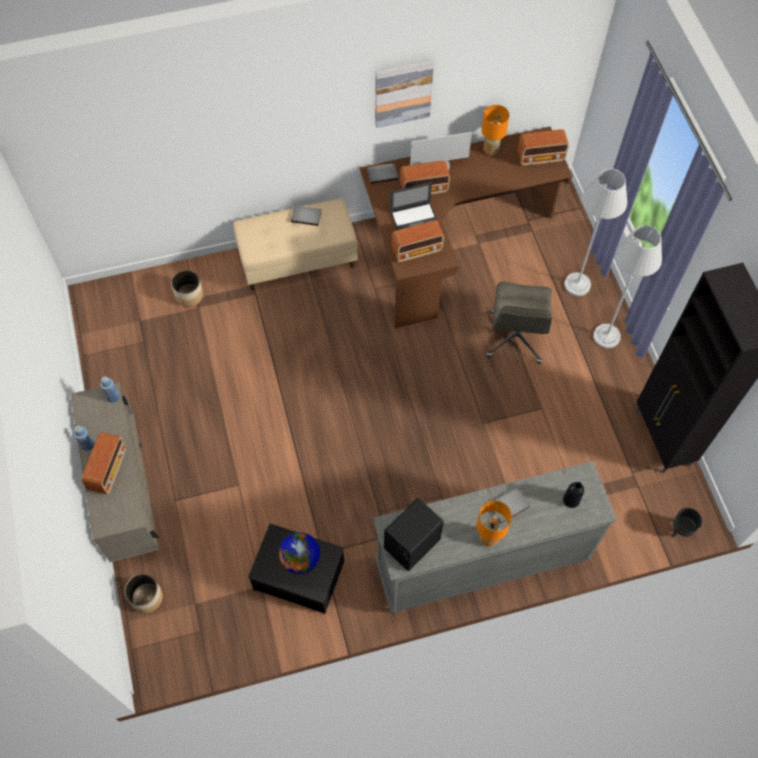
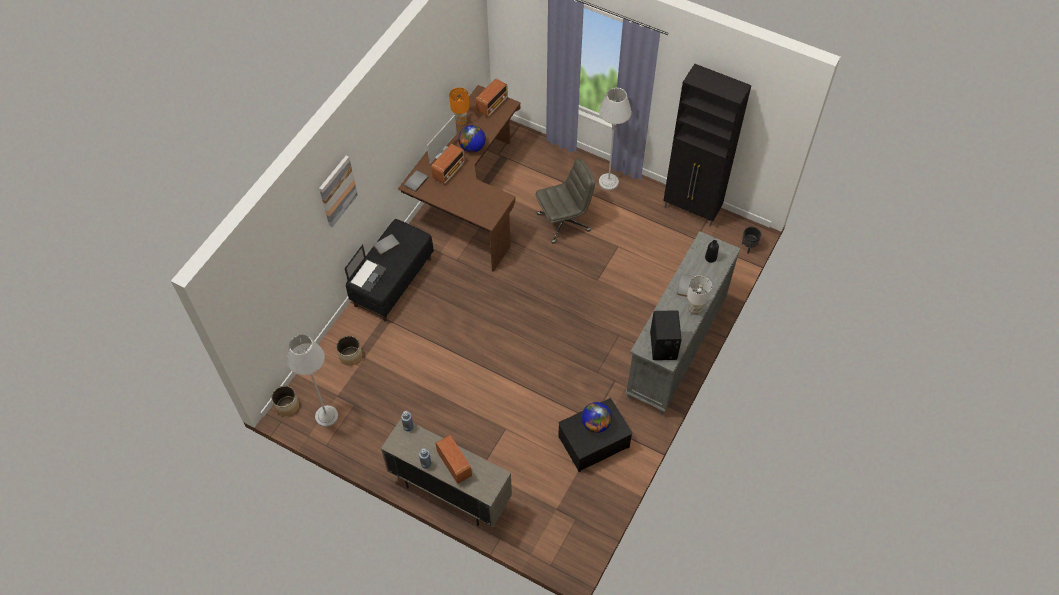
camera: 45 degrees left, 5 degrees down
planter [125,574,163,613] -> planter moved to [271,386,299,416]
beige bench [233,198,358,291] -> black bench [346,219,434,321]
picture [375,60,434,128] -> picture moved to [319,155,358,227]
laptop [390,182,437,230] -> laptop moved to [344,244,387,293]
radio [392,220,444,262] -> none
orange table lamp [477,500,512,547] -> white table lamp [687,276,712,315]
grey office chair [486,282,552,364] -> grey office chair turned 75 degrees counterclockwise [536,158,595,244]
grey floor lamp [564,168,627,296] -> grey floor lamp moved to [287,335,338,427]
none -> globe [458,125,486,153]

